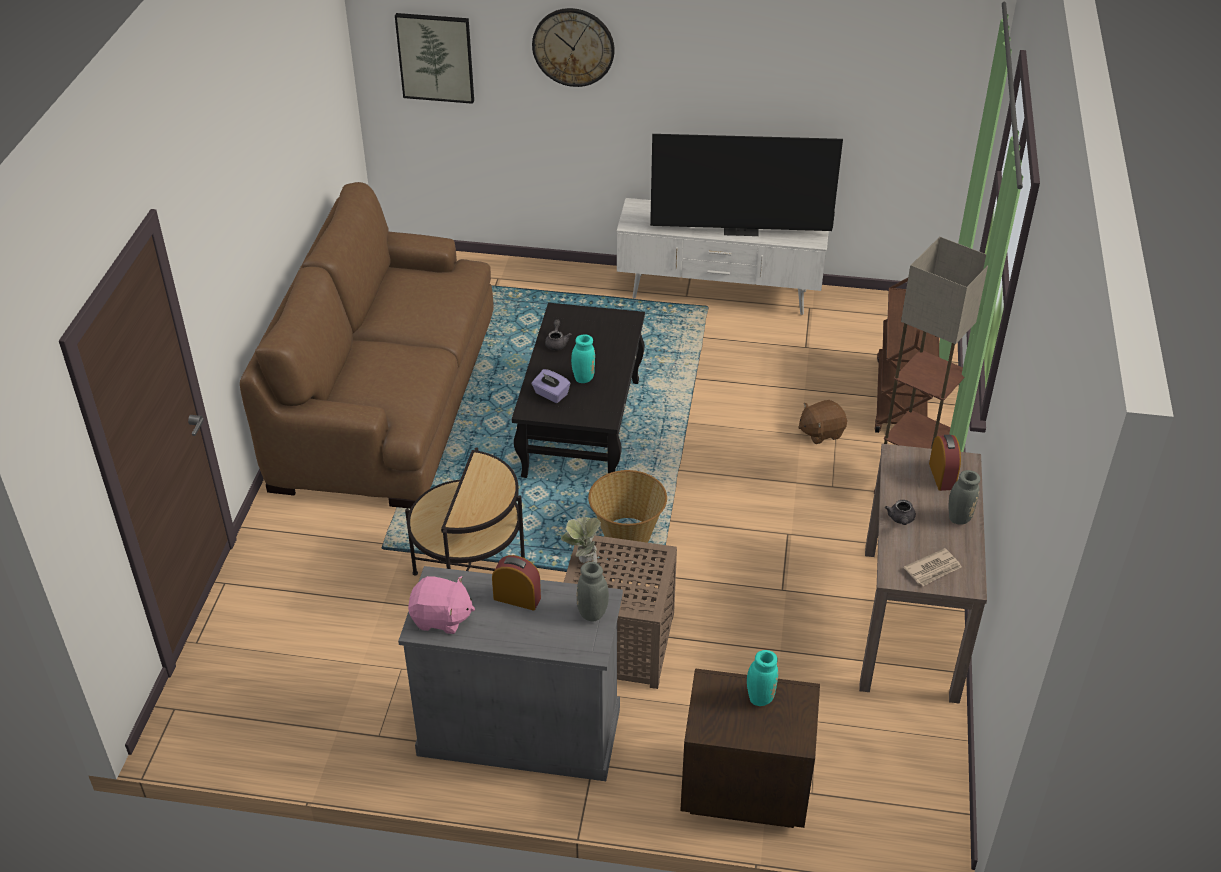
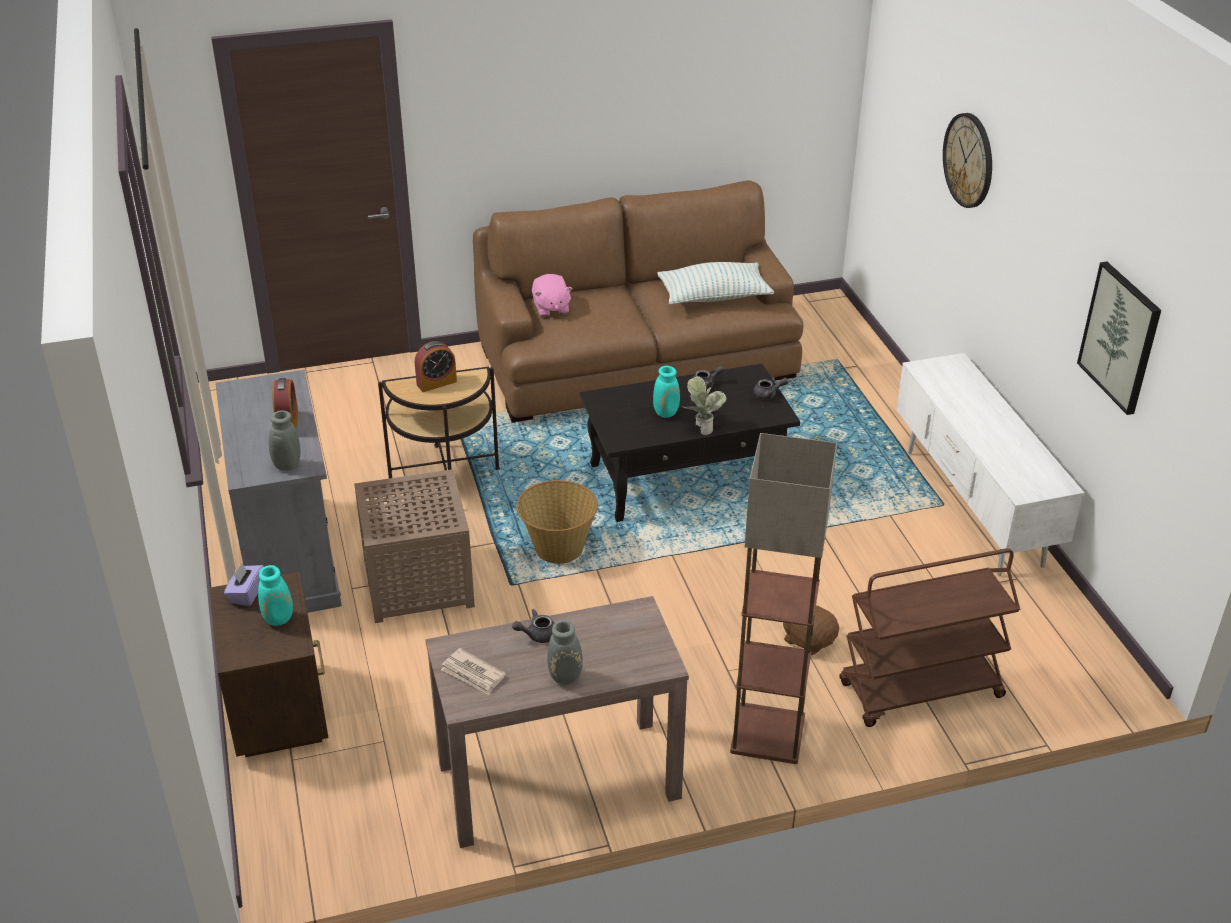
camera: 65 degrees right, 5 degrees down
picture [395,13,474,104] -> picture moved to [1077,261,1161,415]
pink plush toy [408,576,475,634] -> pink plush toy moved to [532,274,573,317]
purple tissue box [532,369,570,403] -> purple tissue box moved to [224,563,264,606]
potted plant [561,517,601,563] -> potted plant moved to [681,376,726,435]
television [650,134,843,236] -> none
alarm clock [929,435,961,491] -> alarm clock moved to [415,341,457,392]
none -> pillow [657,262,774,305]
none -> grey teapot [753,378,789,399]

